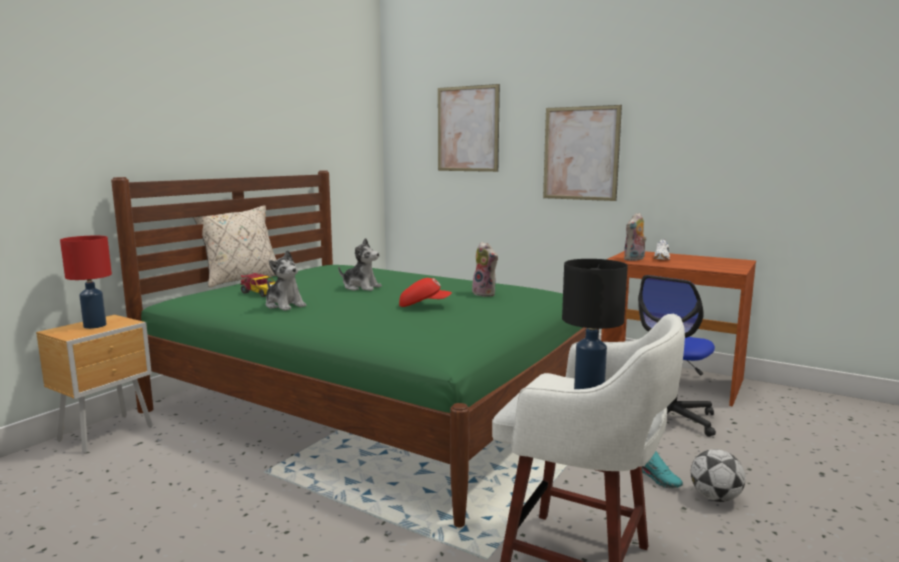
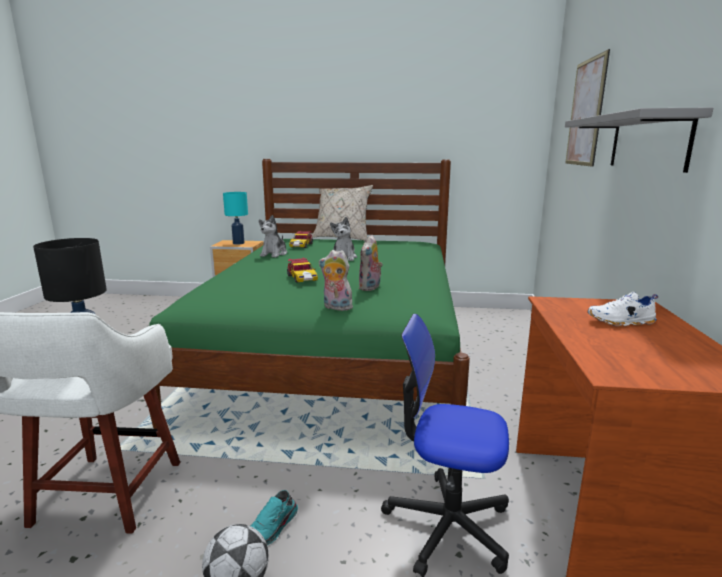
camera: 65 degrees right, 5 degrees up
red table lamp [60,236,112,329] -> turquoise table lamp [223,192,248,245]
red cap [399,278,452,307] -> toy car [287,257,318,283]
picture [543,105,622,201] -> grey shelf [565,107,713,173]
plush toy [624,213,646,261] -> plush toy moved to [319,250,354,311]

